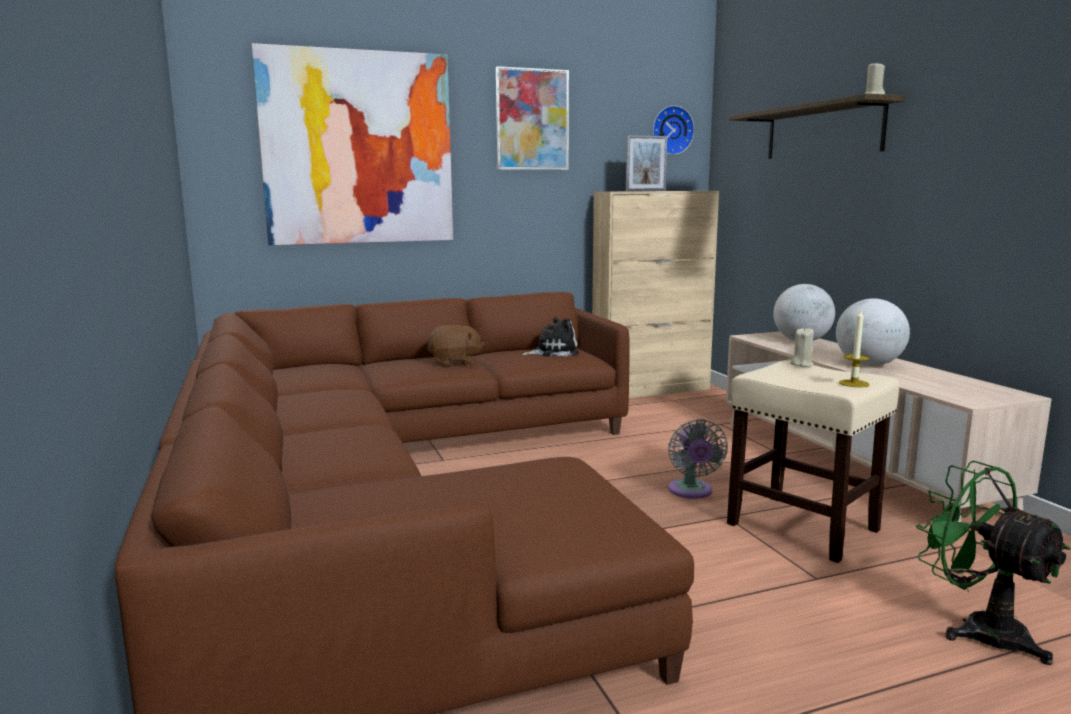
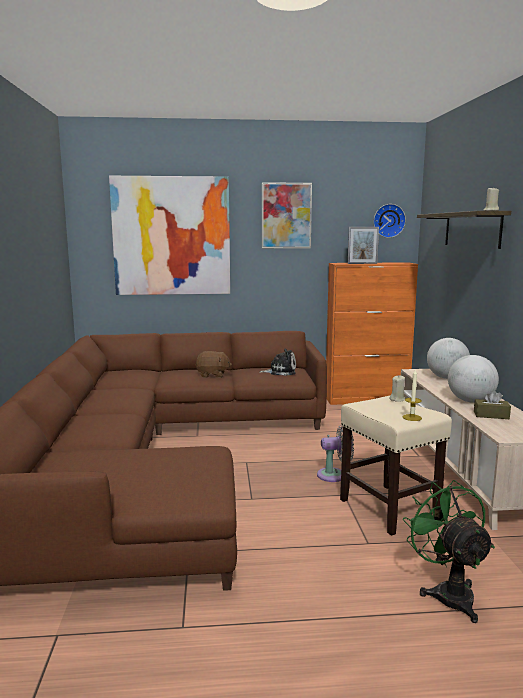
camera: 15 degrees right, 0 degrees up
beige cabinet [592,191,719,398] -> orange cabinet [326,262,418,405]
grey fan [668,419,728,499] -> grey fan turned 105 degrees counterclockwise [317,425,354,482]
none -> brown tissue box [474,390,511,419]

